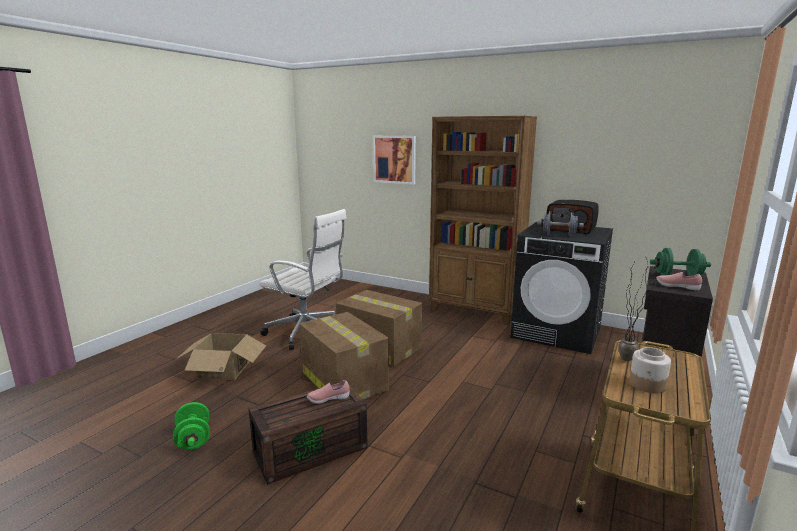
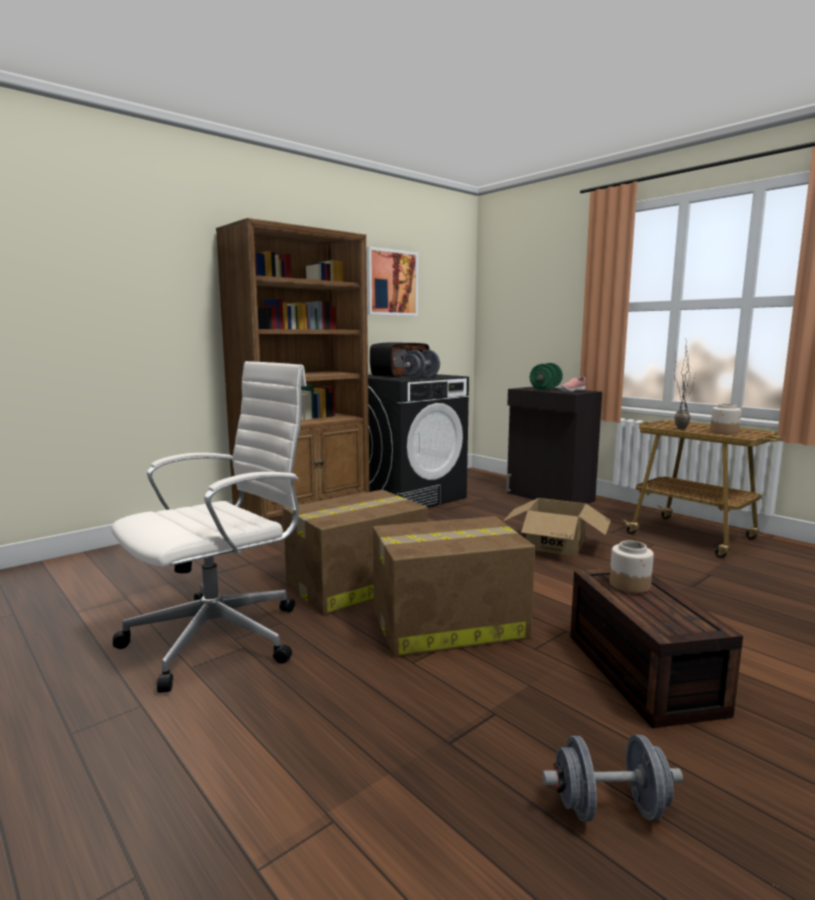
camera: 70 degrees left, 5 degrees down
green dumbbell [173,402,210,450] -> grey dumbbell [542,735,683,821]
cardboard box [175,333,266,380] -> cardboard box moved to [503,498,611,556]
pink shoe [307,380,350,404] -> jar [610,541,654,593]
picture [373,136,416,185] -> picture moved to [366,246,418,316]

